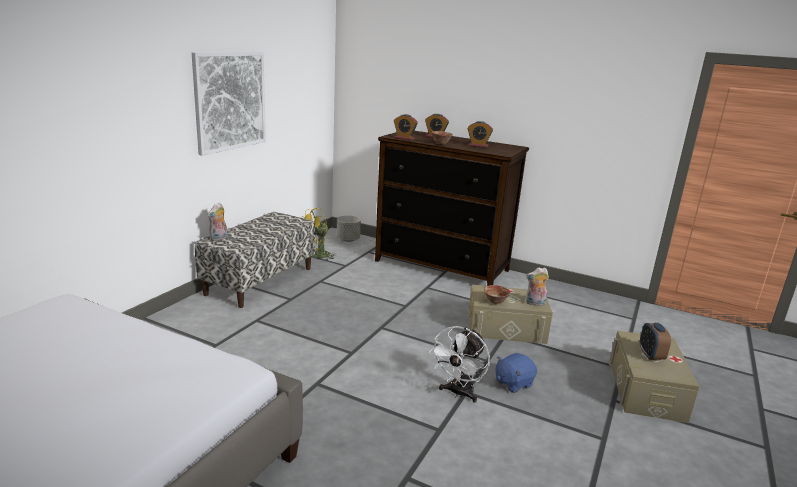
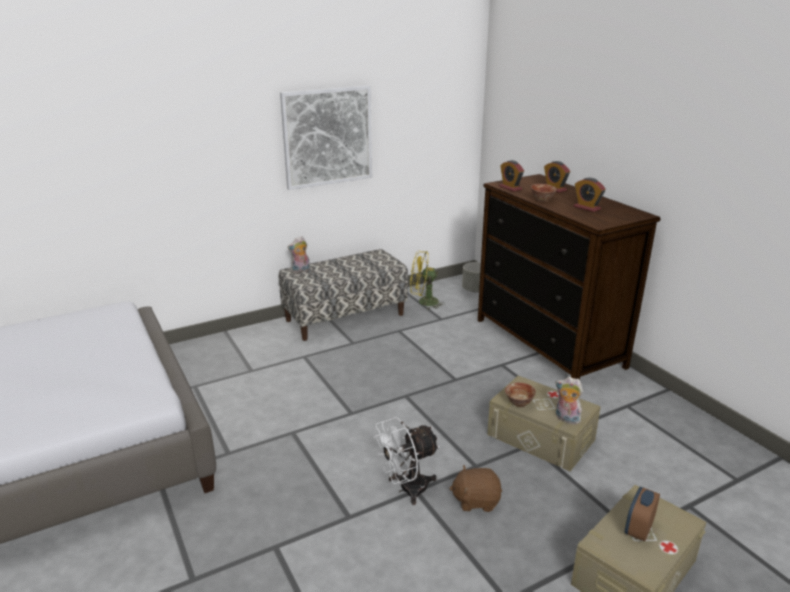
camera: 35 degrees right, 5 degrees up
blue plush toy [496,353,537,393] -> brown plush toy [449,465,502,512]

